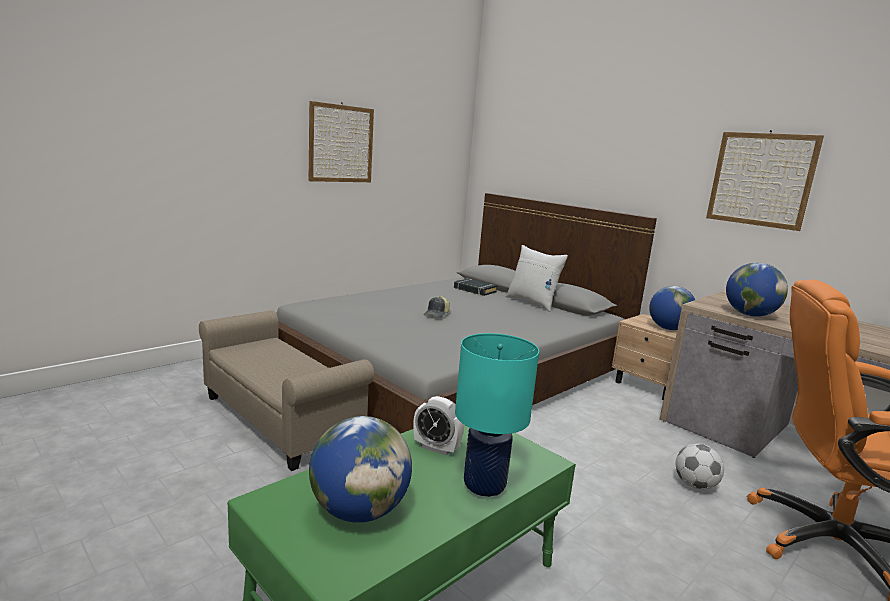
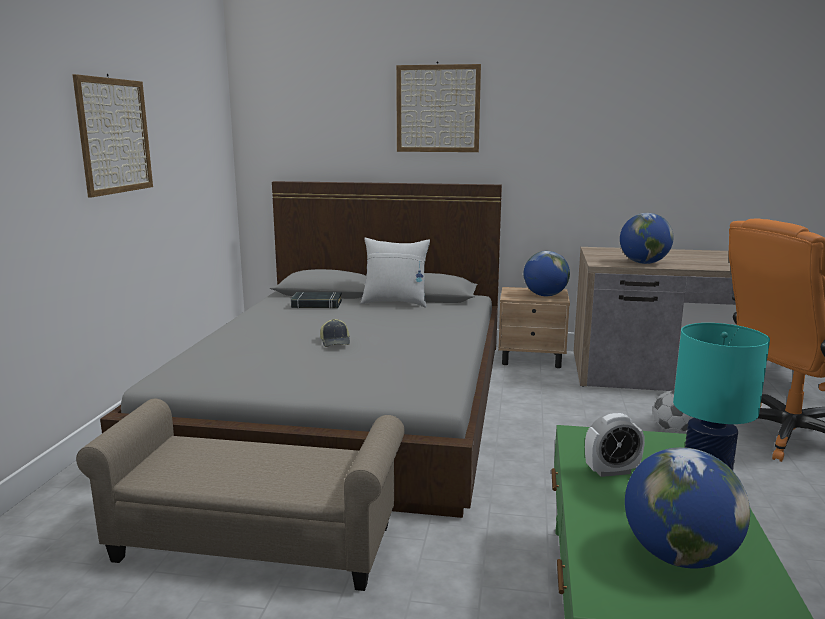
camera: 35 degrees left, 0 degrees up
picture [706,130,824,231] -> picture moved to [396,61,481,152]

